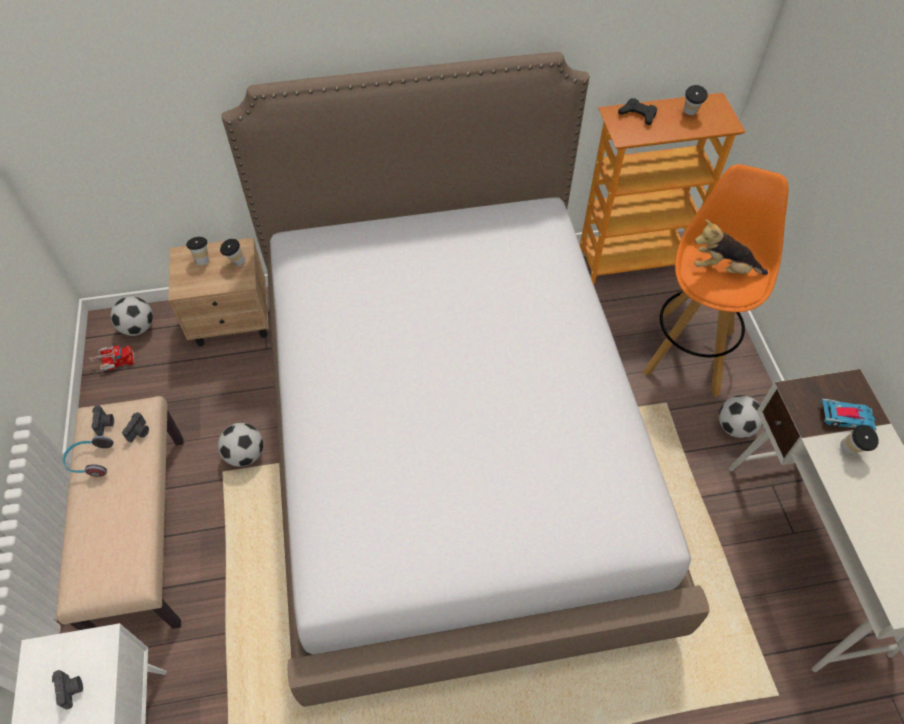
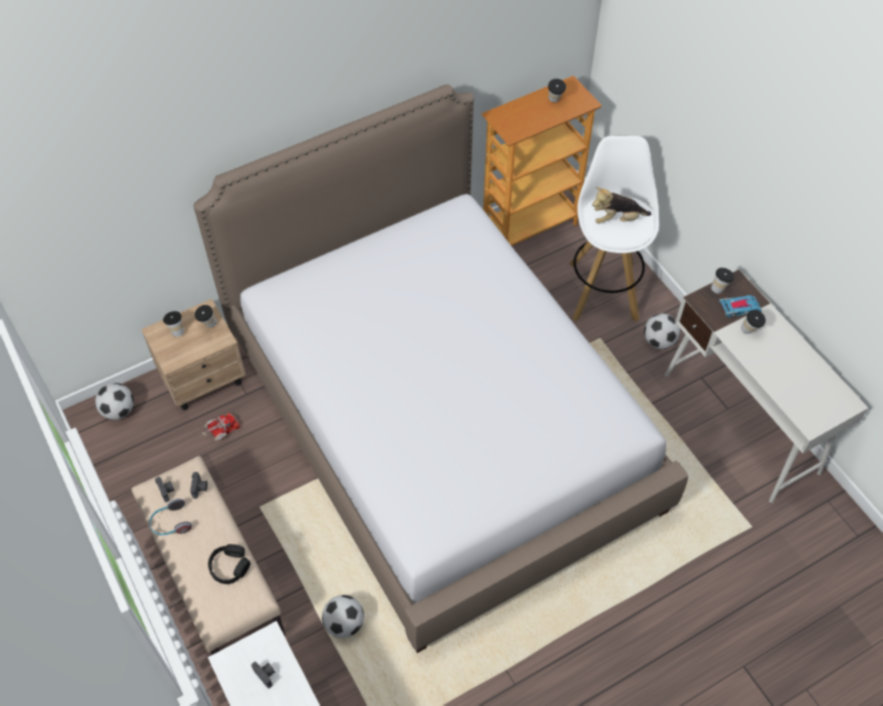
camera: 20 degrees left, 0 degrees up
toy truck [88,346,134,371] -> toy truck moved to [201,413,240,442]
football [218,423,263,467] -> football moved to [322,595,364,638]
black game controller [618,98,657,125] -> none
orange stool [643,164,789,397] -> white stool [569,136,659,322]
none -> black headphones [208,544,250,584]
none -> cup [711,268,734,294]

